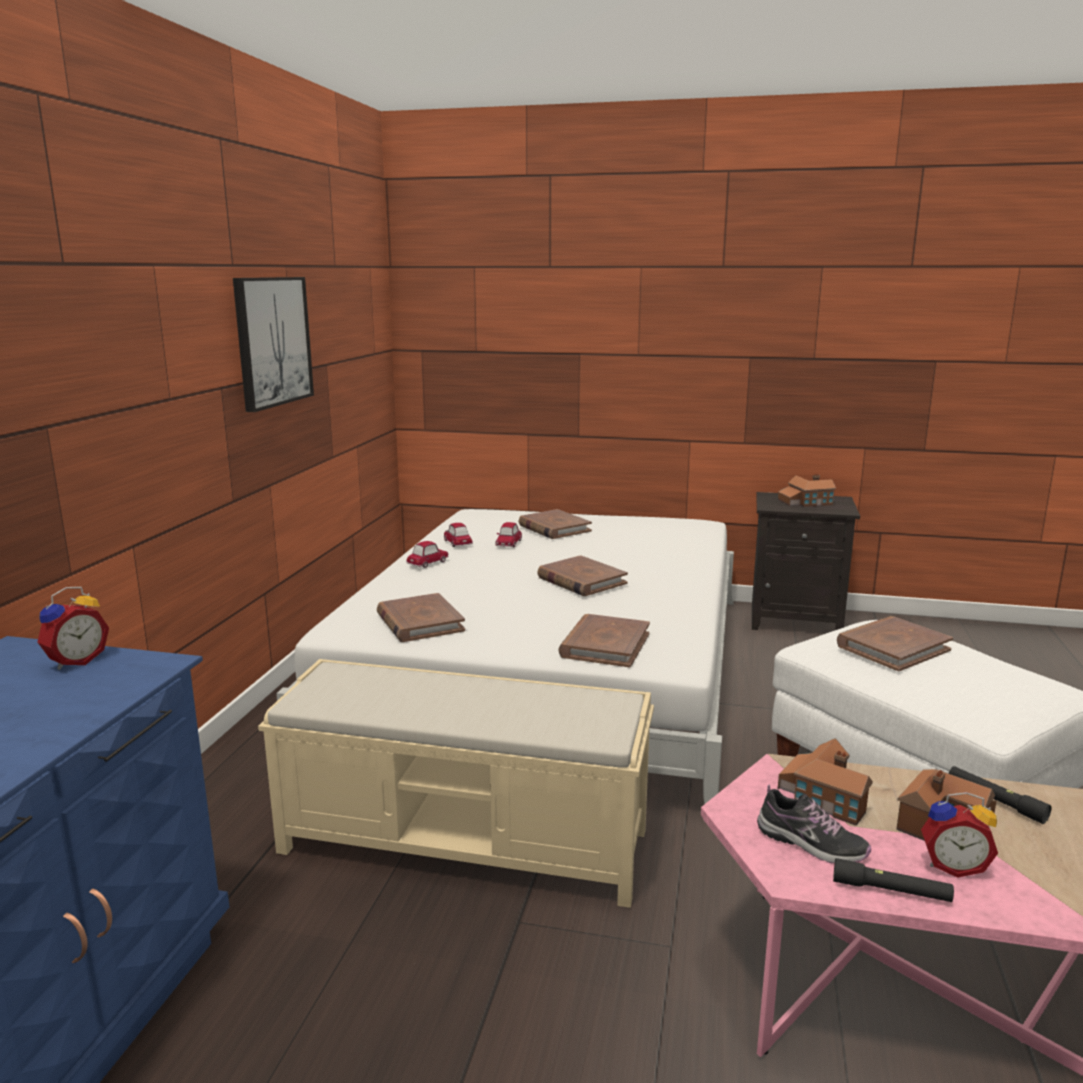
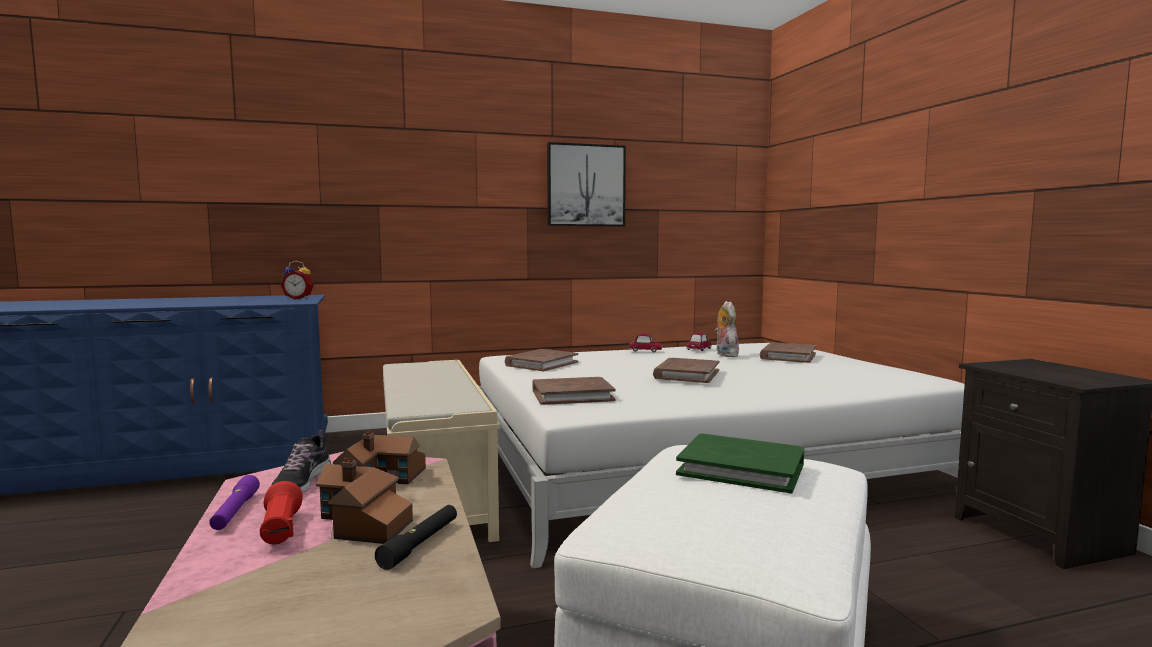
camera: 60 degrees right, 10 degrees down
toy car [495,522,522,547] -> plush toy [714,301,739,357]
toy house [778,474,836,507] -> none
black flashlight [833,858,954,902] -> purple flashlight [209,475,260,530]
brown book [837,616,953,671] -> green book [676,434,804,493]
alarm clock [921,792,998,878] -> red flashlight [260,481,303,545]

